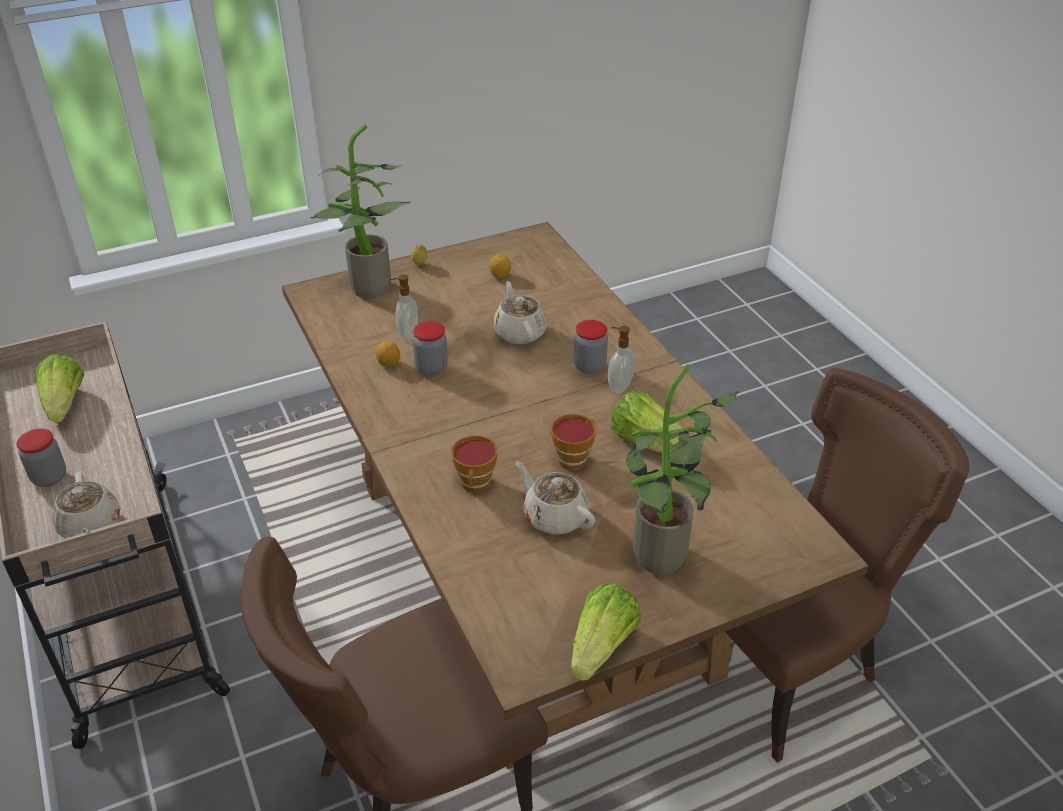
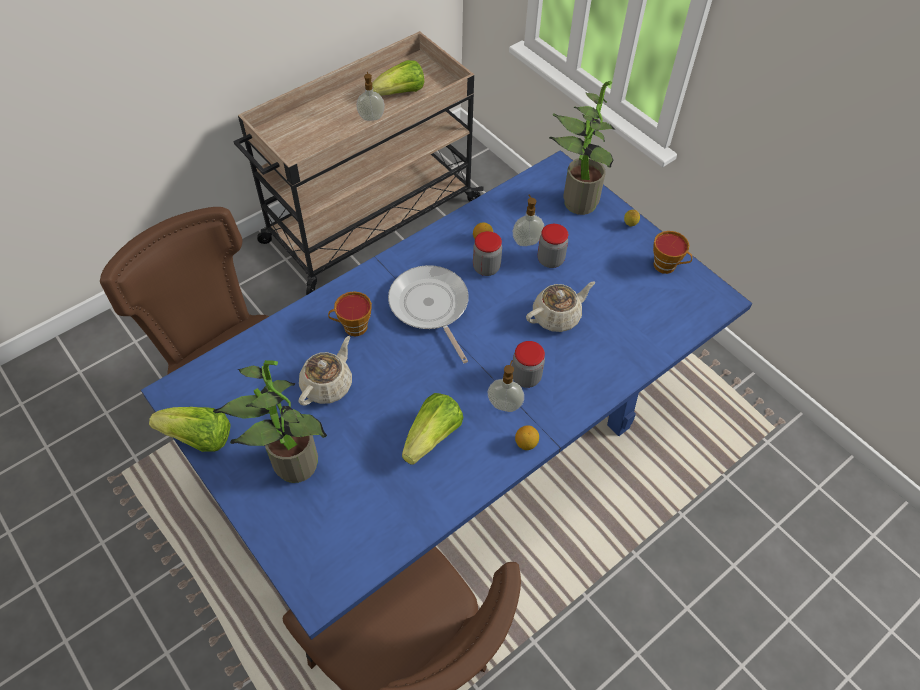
camera: 75 degrees right, 15 degrees up
jar [17,429,66,487] -> jar moved to [538,224,568,268]
beige teapot [52,472,120,538] -> none
brown dining table [282,222,869,769] -> blue dining table [141,150,752,640]
lemon [490,255,511,278] -> lemon moved to [515,425,539,450]
cup [551,414,596,470] -> cup moved to [653,231,693,274]
none -> soap dispenser [356,72,385,121]
none -> frying pan [388,265,469,363]

